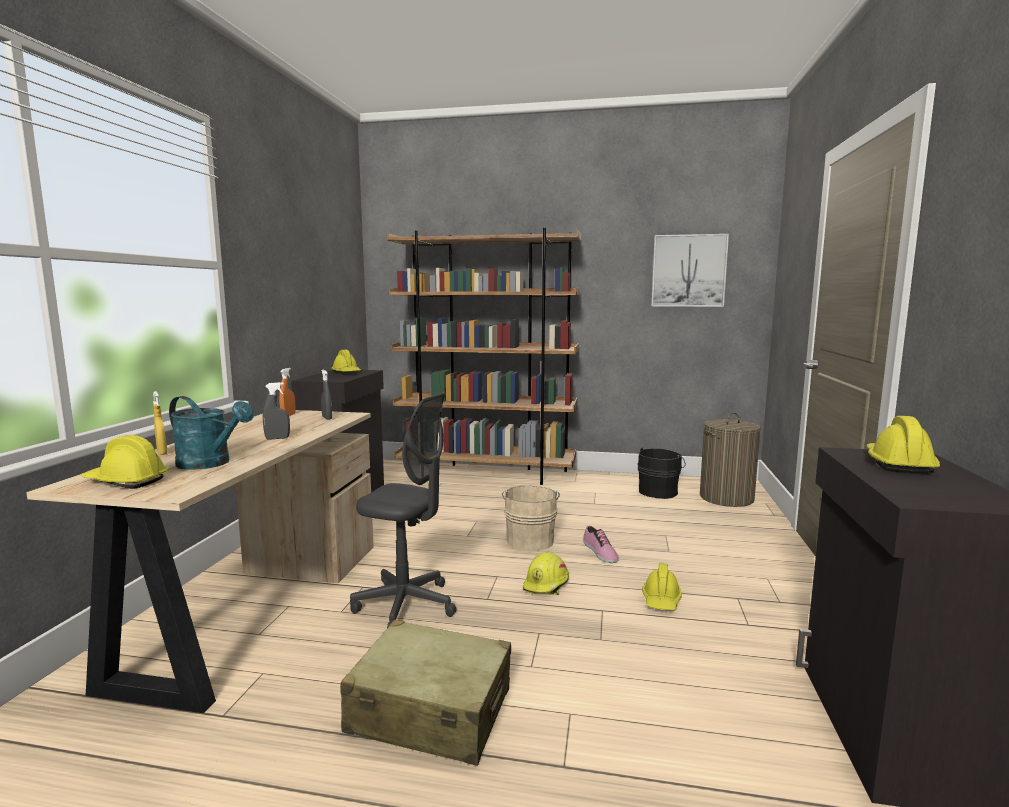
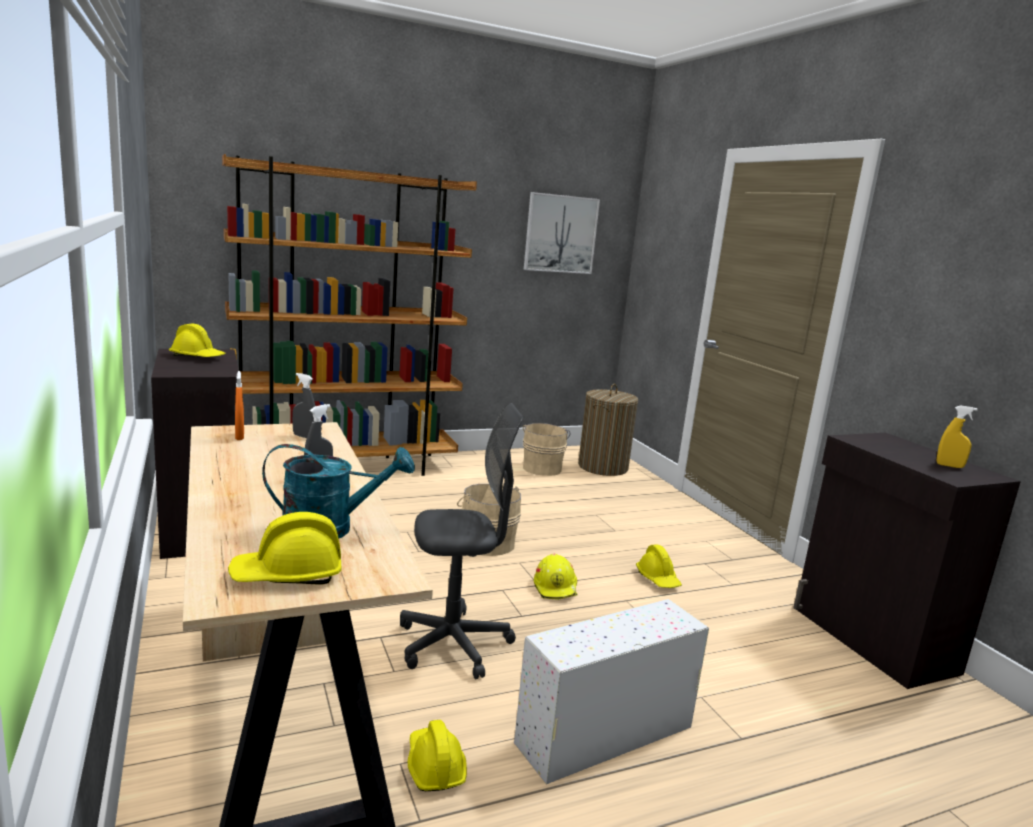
camera: 35 degrees left, 5 degrees up
yellow spray bottle [153,391,167,455] -> yellow spray bottle moved to [937,405,978,468]
beige suitcase [340,620,511,766] -> white storage box [514,599,709,785]
shoe [583,526,619,563] -> none
black bucket [637,448,686,499] -> beige bucket [523,423,570,476]
yellow hard hat [867,416,940,474] -> yellow hard hat moved to [408,720,467,791]

